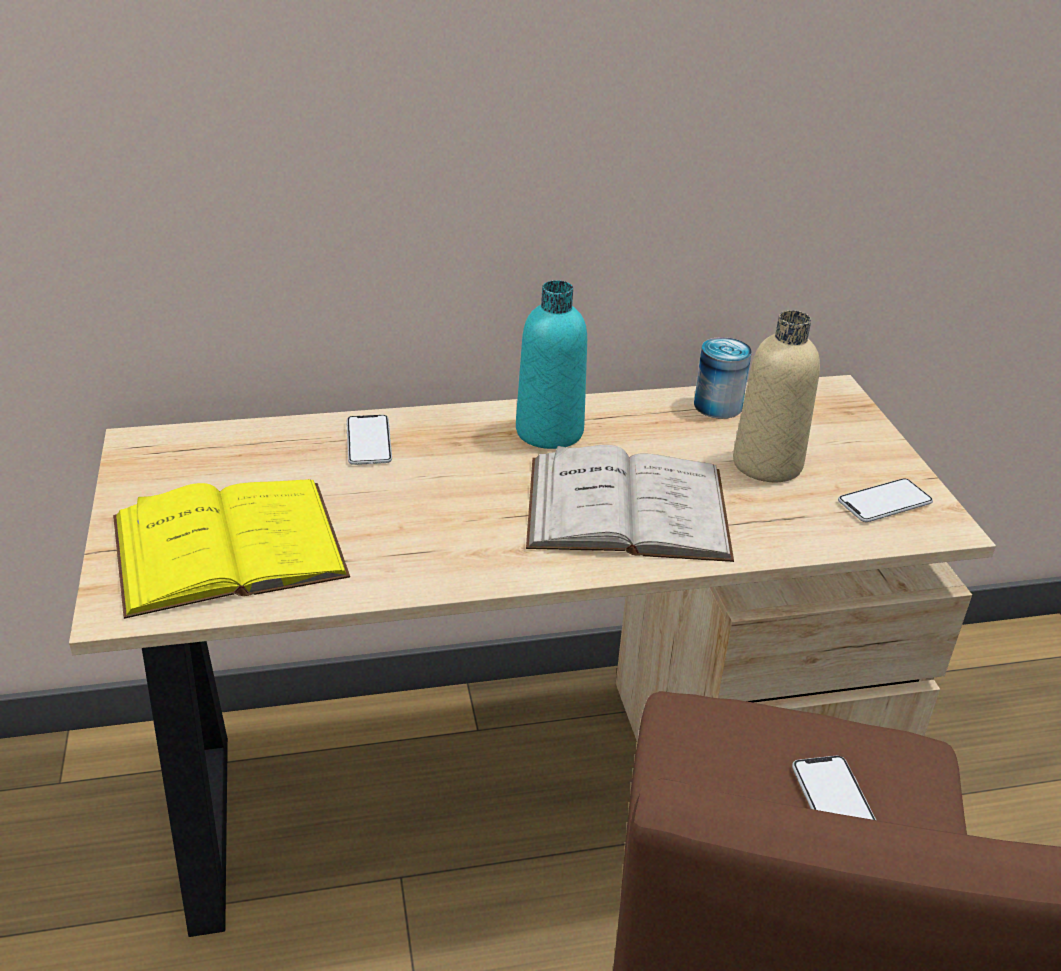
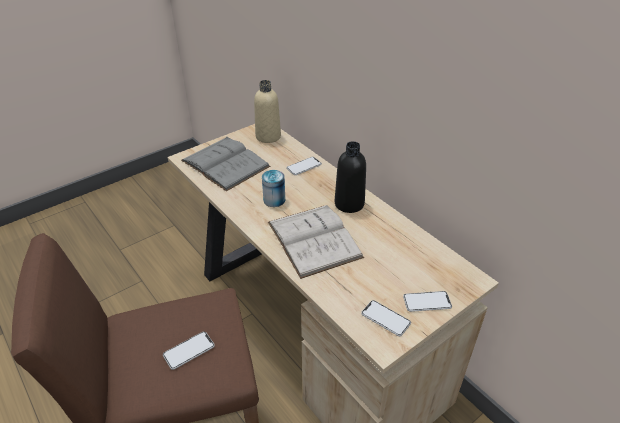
camera: 65 degrees right, 5 degrees up
yellow book [113,479,350,619] -> grey book [181,137,270,191]
turquoise bottle [516,280,587,449] -> black bottle [335,141,366,213]
can [694,337,752,419] -> can moved to [262,170,285,207]
beige bottle [733,310,820,482] -> beige bottle moved to [254,80,281,143]
none -> phone [403,291,452,312]

